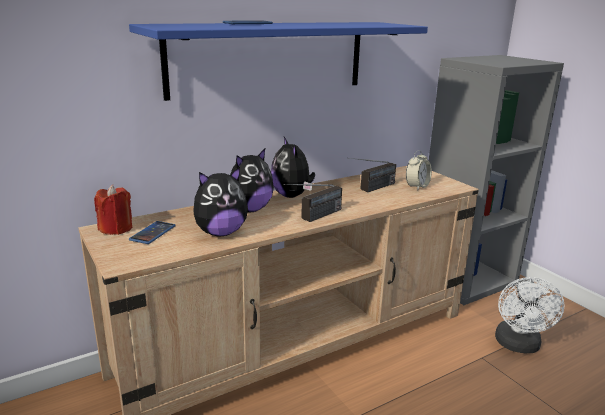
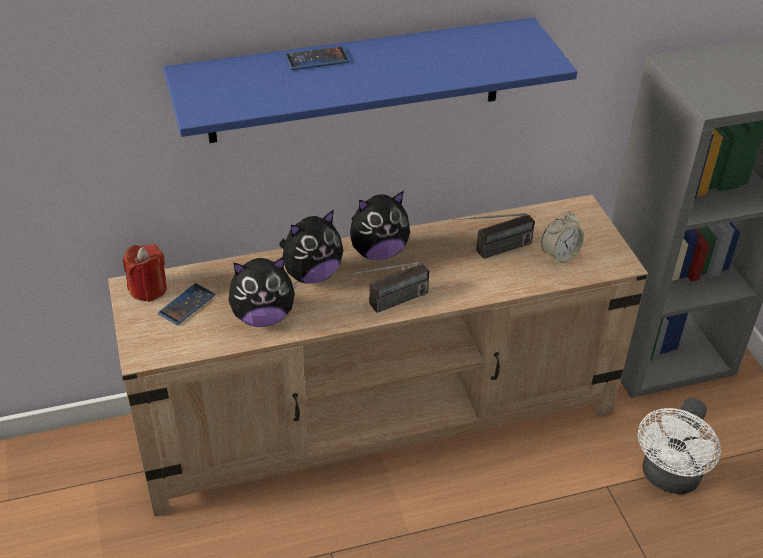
camera: 15 degrees right, 20 degrees up
plush toy [271,137,315,198] -> plush toy turned 105 degrees counterclockwise [350,191,410,260]

